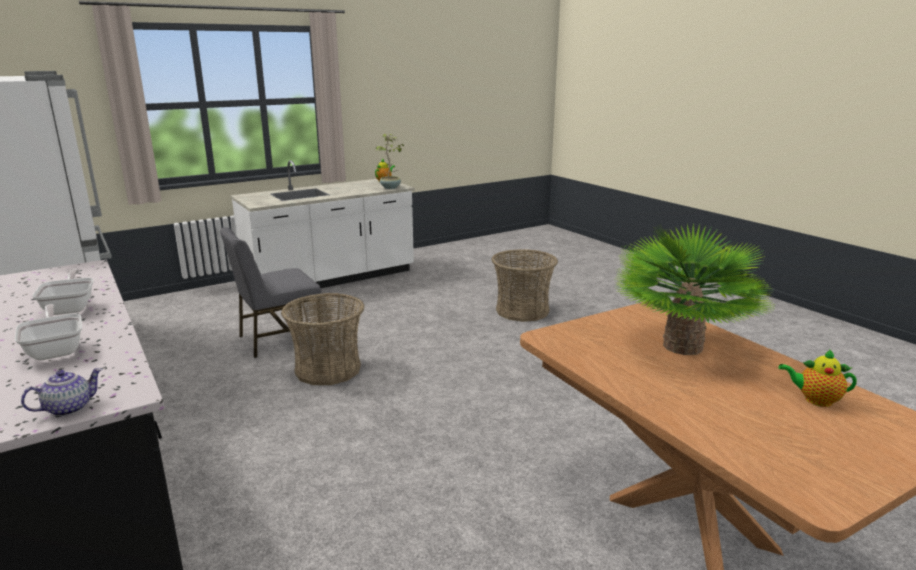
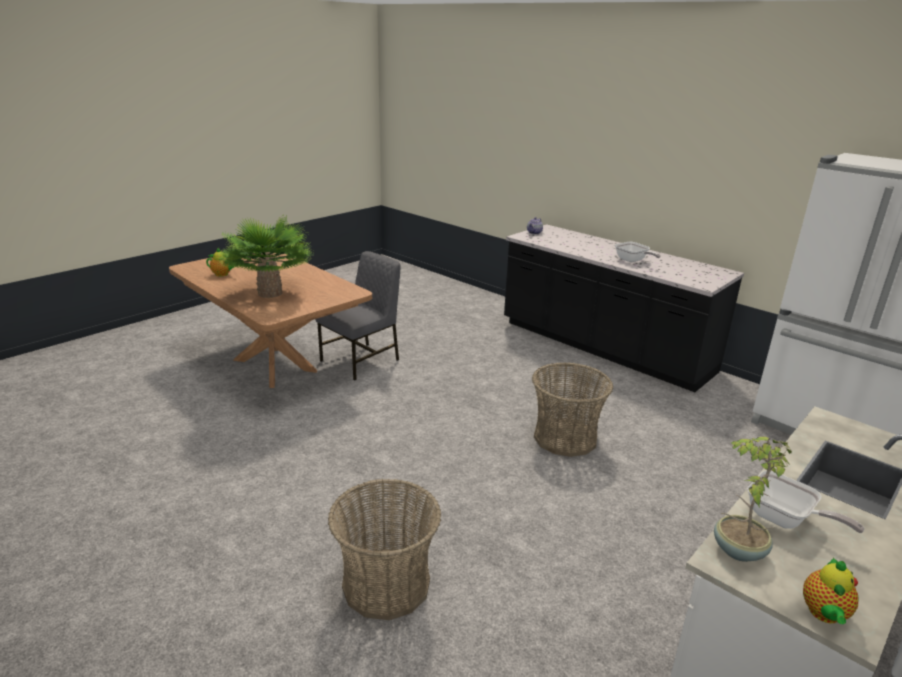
camera: 165 degrees right, 5 degrees up
frying pan [15,304,82,360] -> frying pan moved to [748,471,864,533]
grey chair [220,227,323,358] -> grey chair moved to [315,251,400,381]

